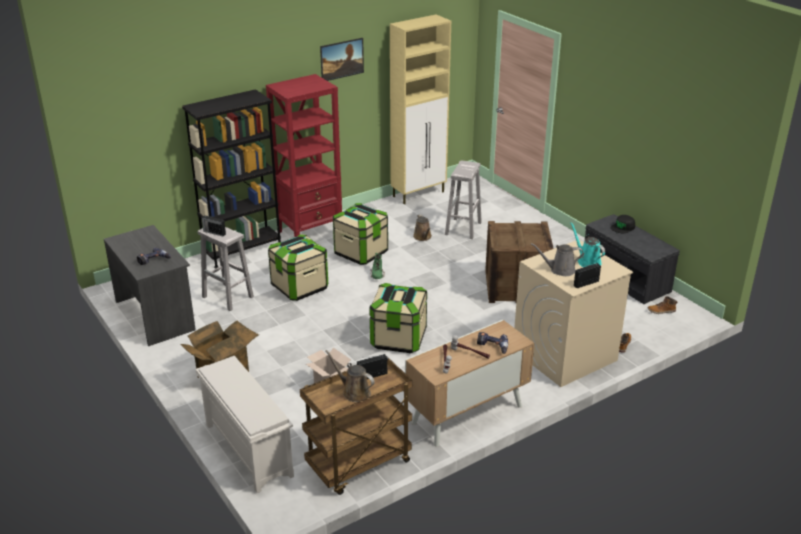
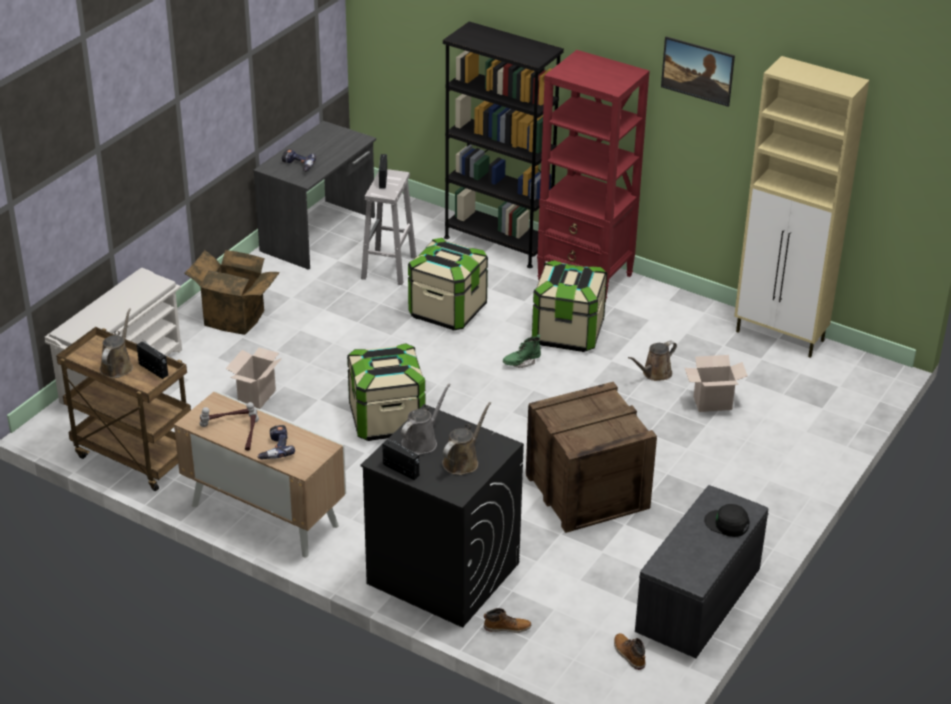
camera: 65 degrees right, 5 degrees up
white stool [445,160,482,239] -> cardboard box [685,355,748,412]
beige washing machine [514,240,633,387] -> black washing machine [360,404,524,628]
grey watering can [531,243,584,276] -> grey watering can turned 60 degrees clockwise [401,383,451,455]
turquoise watering can [570,222,605,267] -> brown watering can [442,402,491,475]

